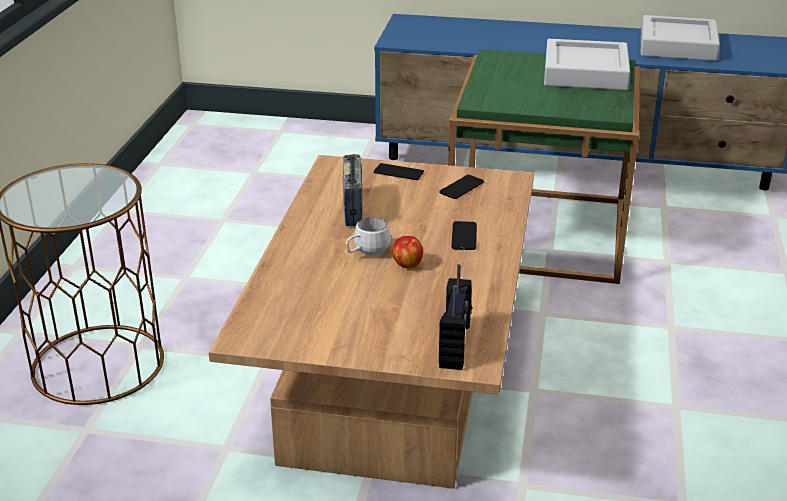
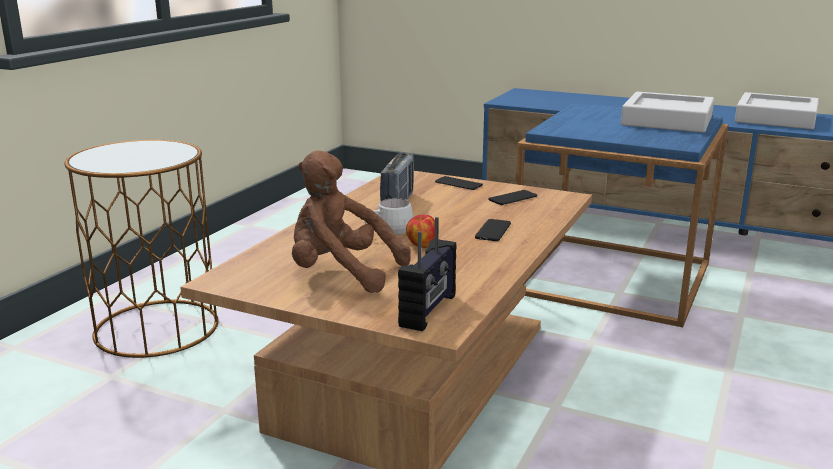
camera: 15 degrees right, 10 degrees down
green side table [448,49,640,284] -> blue side table [516,103,728,327]
none -> brown plush toy [292,150,411,293]

